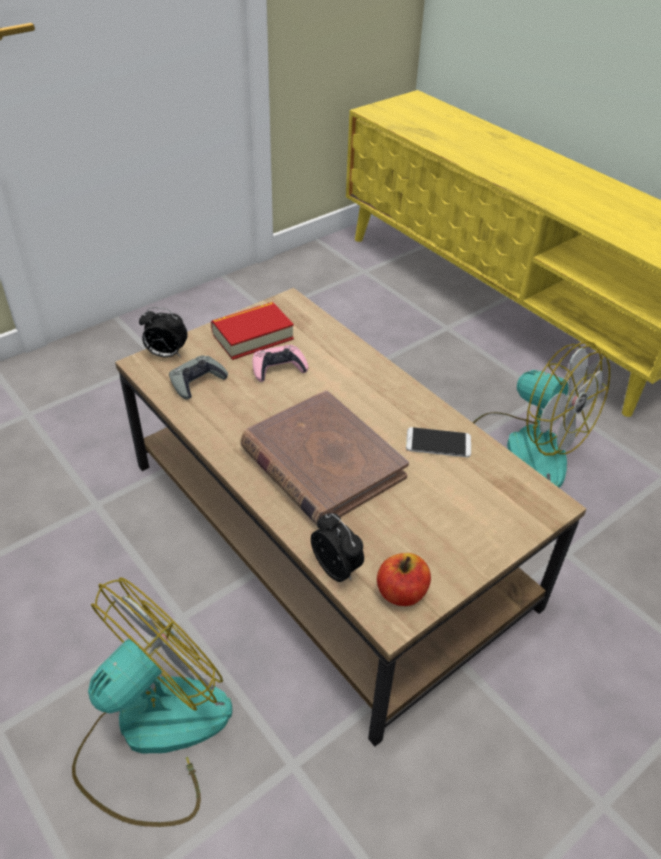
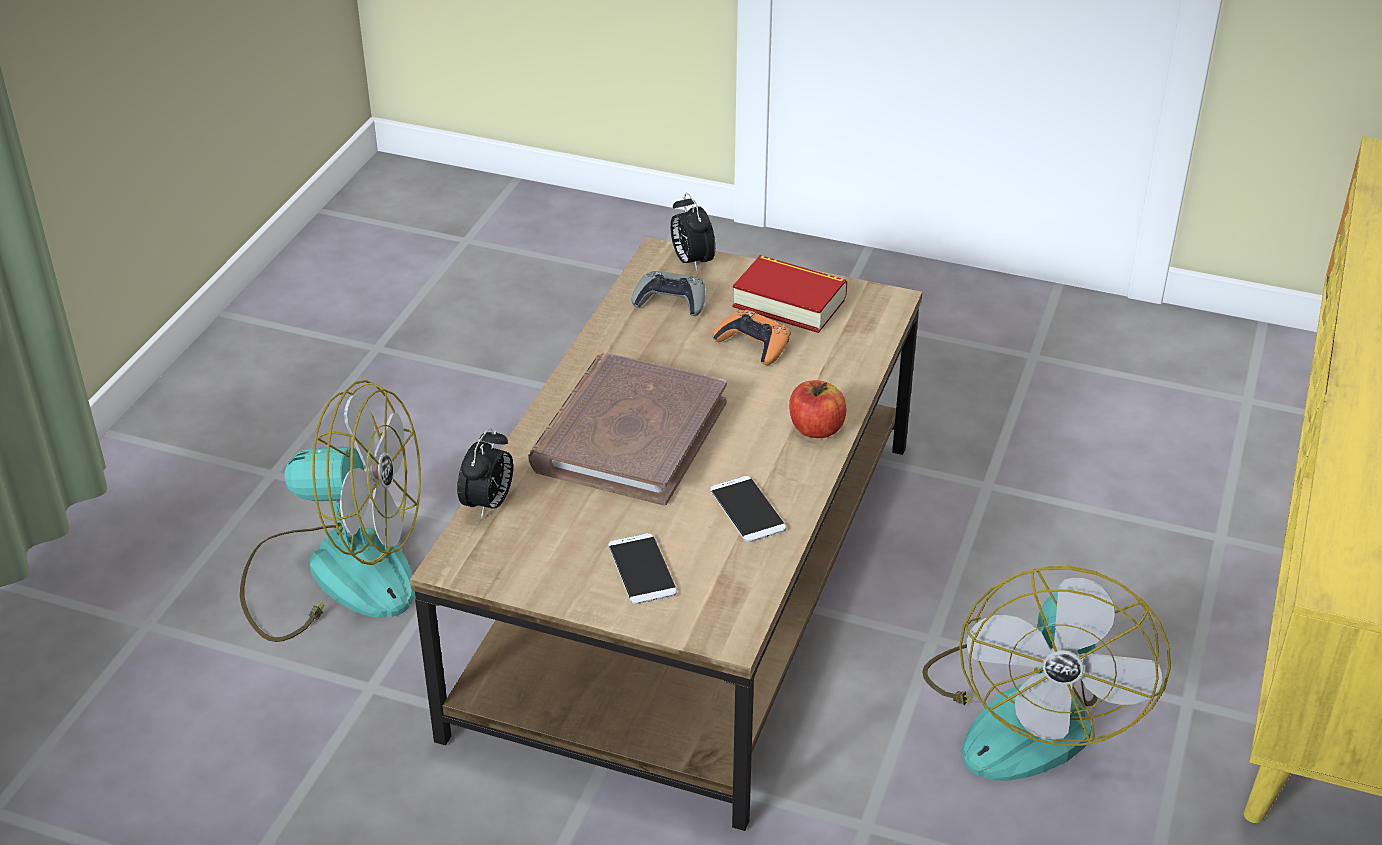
camera: 60 degrees right, 5 degrees down
pink game controller [253,345,308,382] -> orange game controller [713,310,790,365]
apple [377,553,431,606] -> apple moved to [789,380,846,438]
none -> phone [608,533,677,604]

